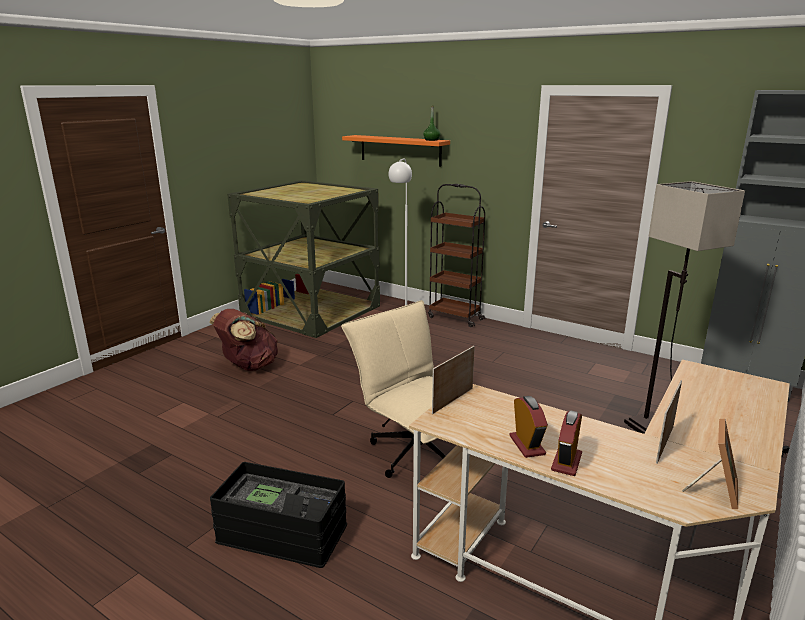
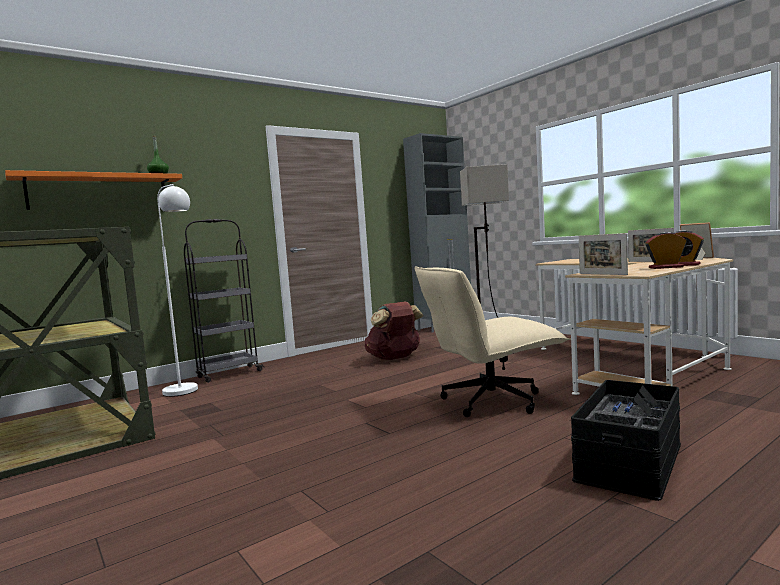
camera: 70 degrees left, 15 degrees down
brown backpack [209,309,278,371] -> brown backpack moved to [365,301,423,360]
brown cart [428,184,486,328] -> grey cart [184,219,265,383]

